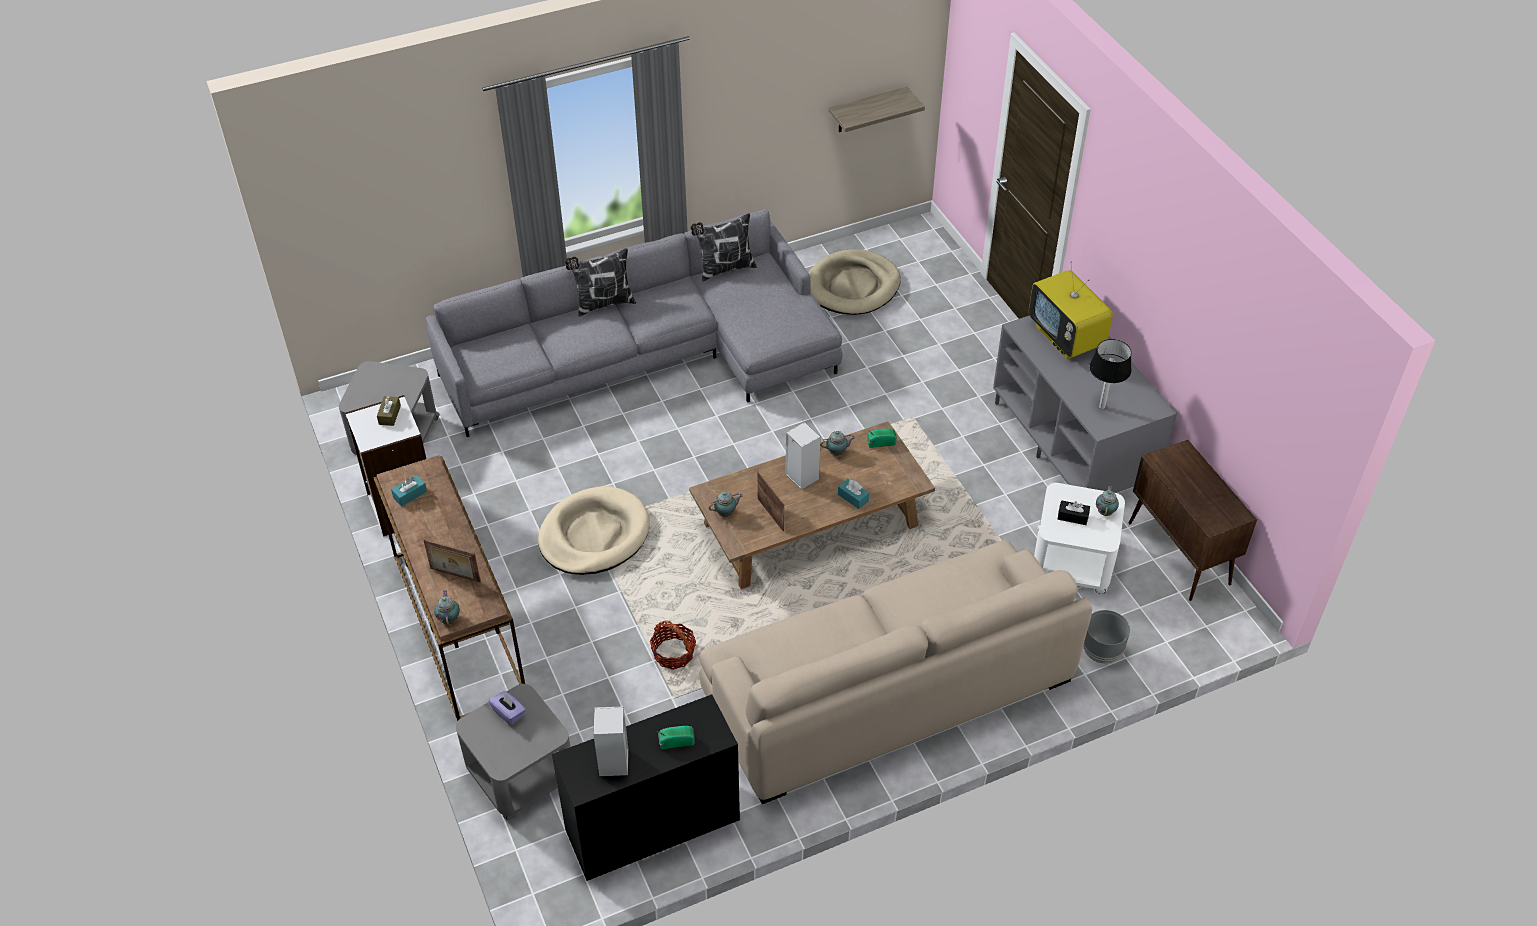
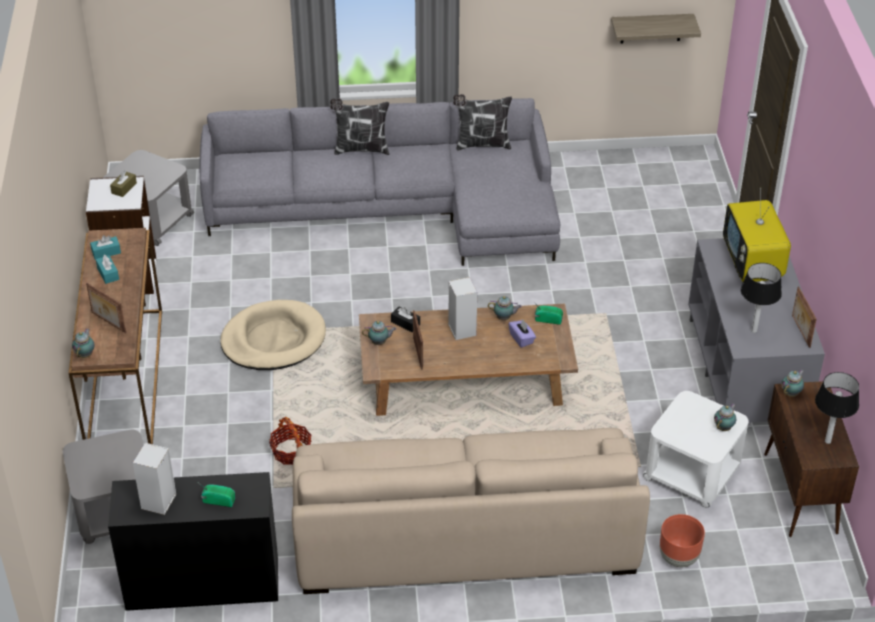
camera: 20 degrees right, 5 degrees down
purple tissue box [489,691,526,726] -> purple tissue box moved to [508,320,536,348]
beige dog bed [808,249,901,315] -> none
turquoise tissue box [838,479,869,509] -> turquoise tissue box moved to [96,255,119,284]
black tissue box [1058,500,1090,525] -> black tissue box moved to [391,306,420,332]
grey planter [1083,610,1130,664] -> brown planter [660,514,705,567]
none -> teapot [781,369,804,397]
none -> picture frame [792,286,817,348]
none -> table lamp [815,372,859,444]

